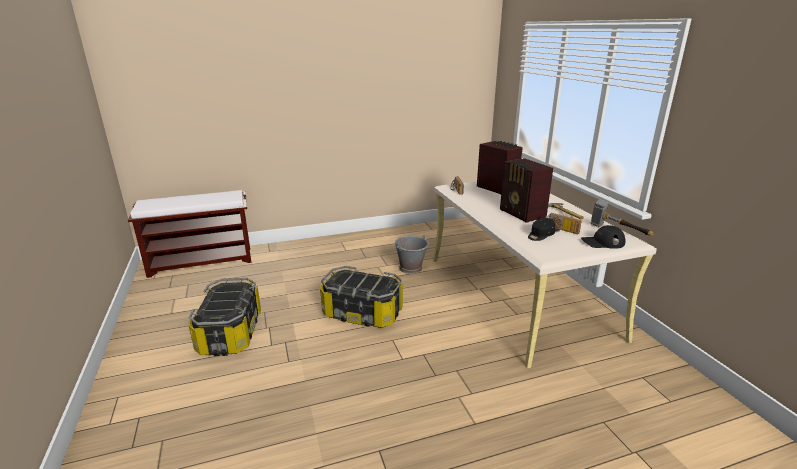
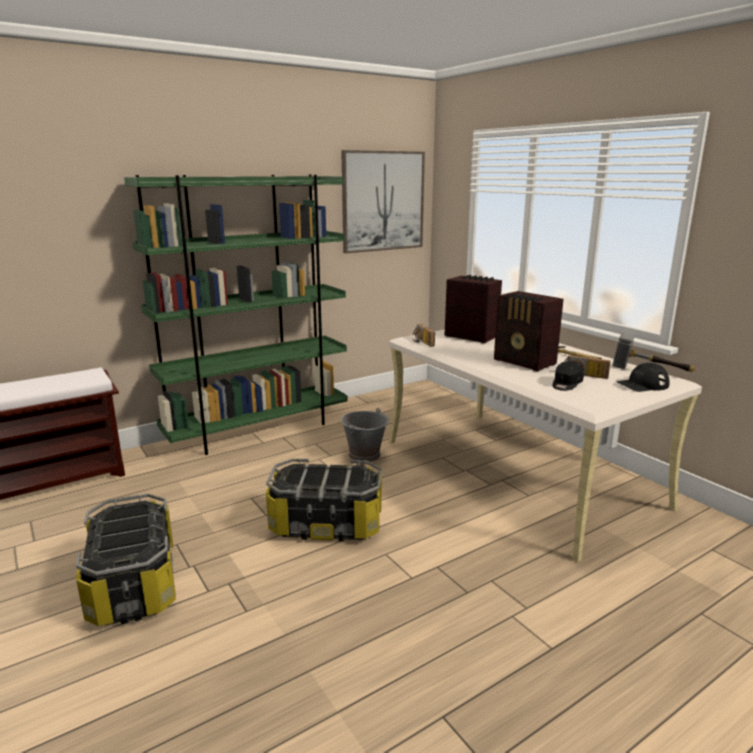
camera: 15 degrees left, 5 degrees down
none -> green bookcase [124,175,348,455]
none -> picture [341,150,425,253]

